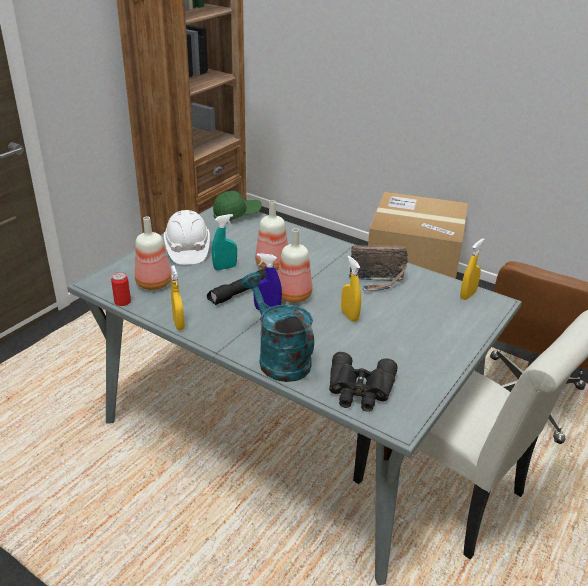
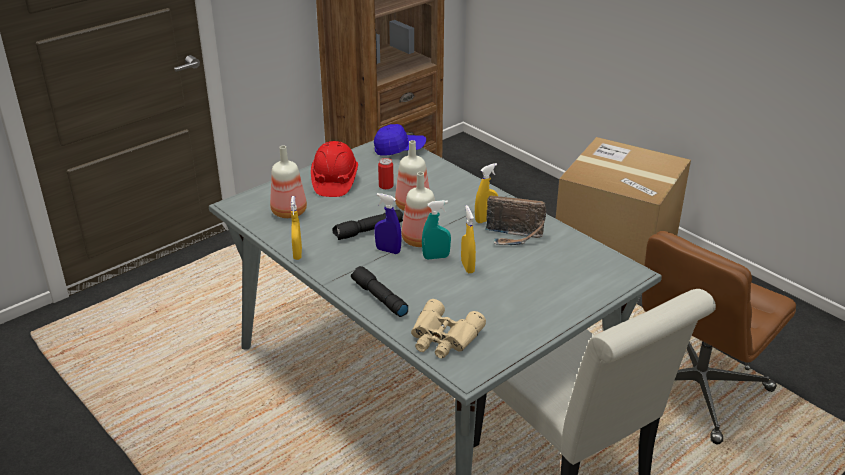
camera: 15 degrees right, 0 degrees up
can [111,272,131,306] -> can moved to [378,158,394,189]
white hard hat [164,210,210,265] -> red hard hat [311,141,358,197]
turquoise spray bottle [212,214,237,270] -> turquoise spray bottle moved to [422,200,451,259]
green cap [213,191,262,220] -> blue cap [374,124,426,156]
turquoise watering can [241,272,314,382] -> black flashlight [351,266,408,317]
black binoculars [329,352,398,412] -> beige binoculars [411,299,486,359]
yellow spray bottle [460,238,485,300] -> yellow spray bottle moved to [475,163,498,223]

